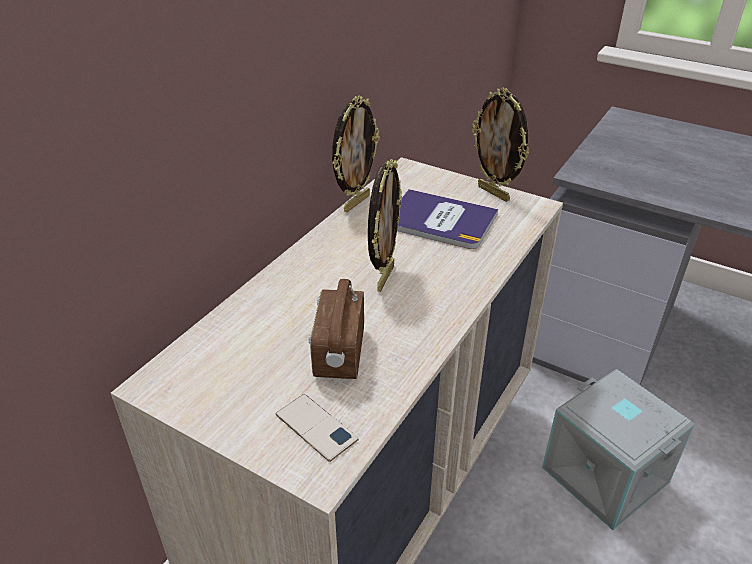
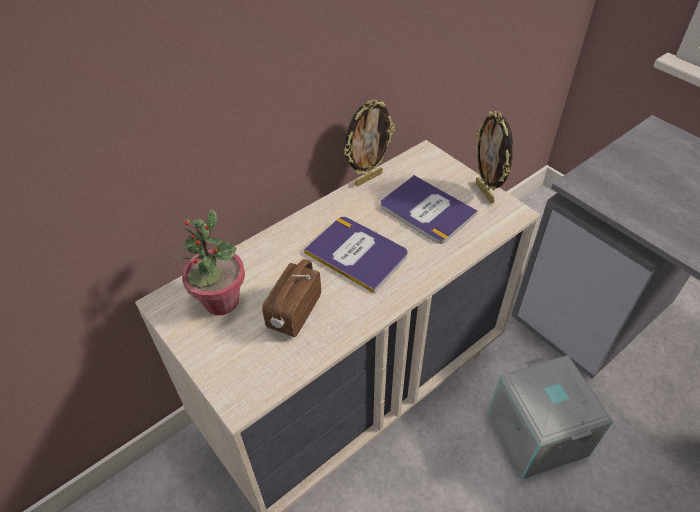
camera: 20 degrees right, 10 degrees up
phone [276,394,359,462] -> none
picture frame [368,159,402,292] -> book [304,217,408,293]
none -> potted plant [175,209,245,315]

